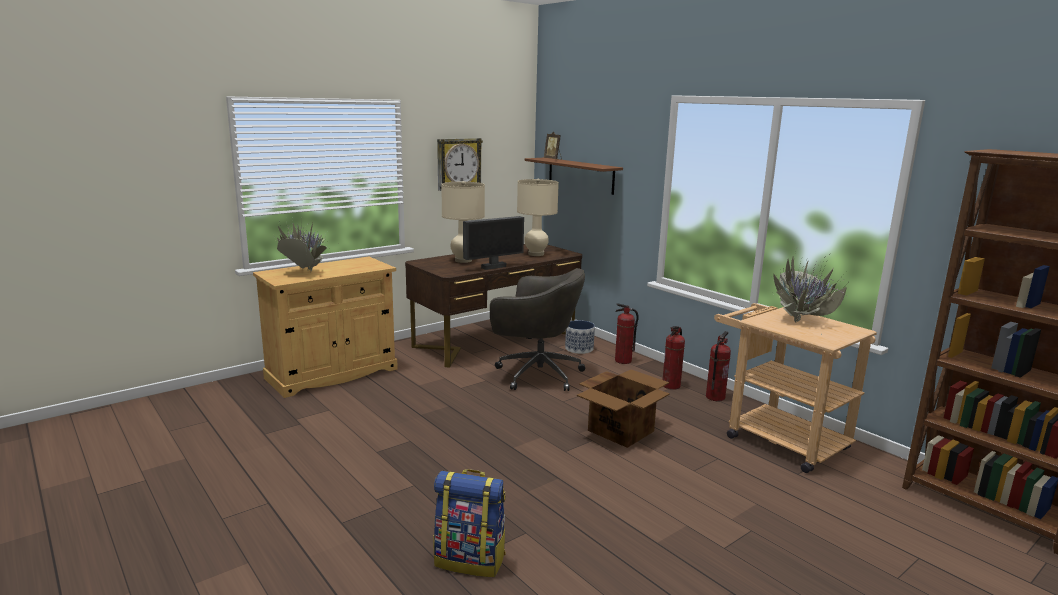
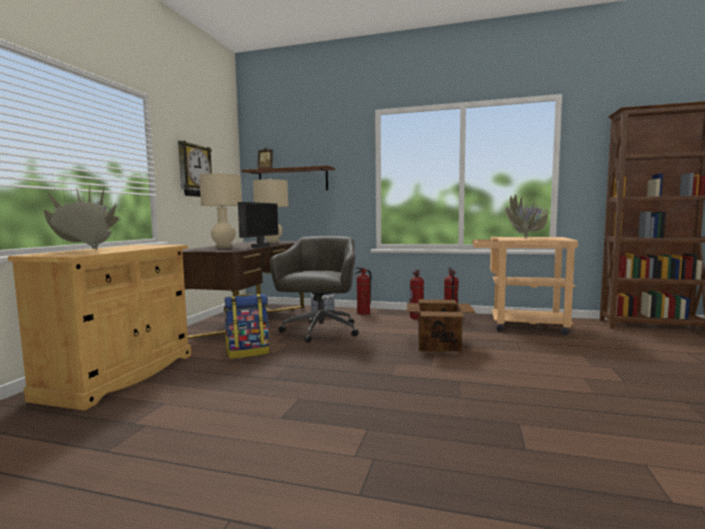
camera: 35 degrees left, 10 degrees down
backpack [433,469,506,577] -> backpack moved to [224,294,270,359]
grey office chair [490,268,585,391] -> grey office chair turned 60 degrees counterclockwise [270,236,359,343]

